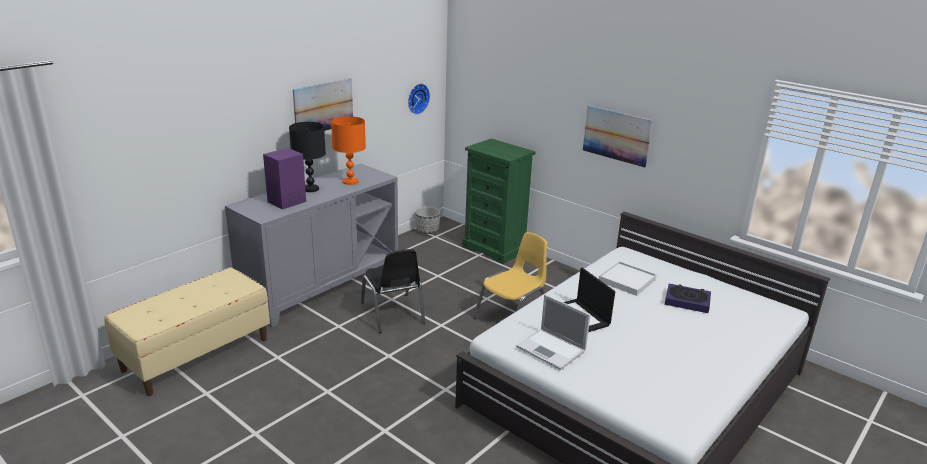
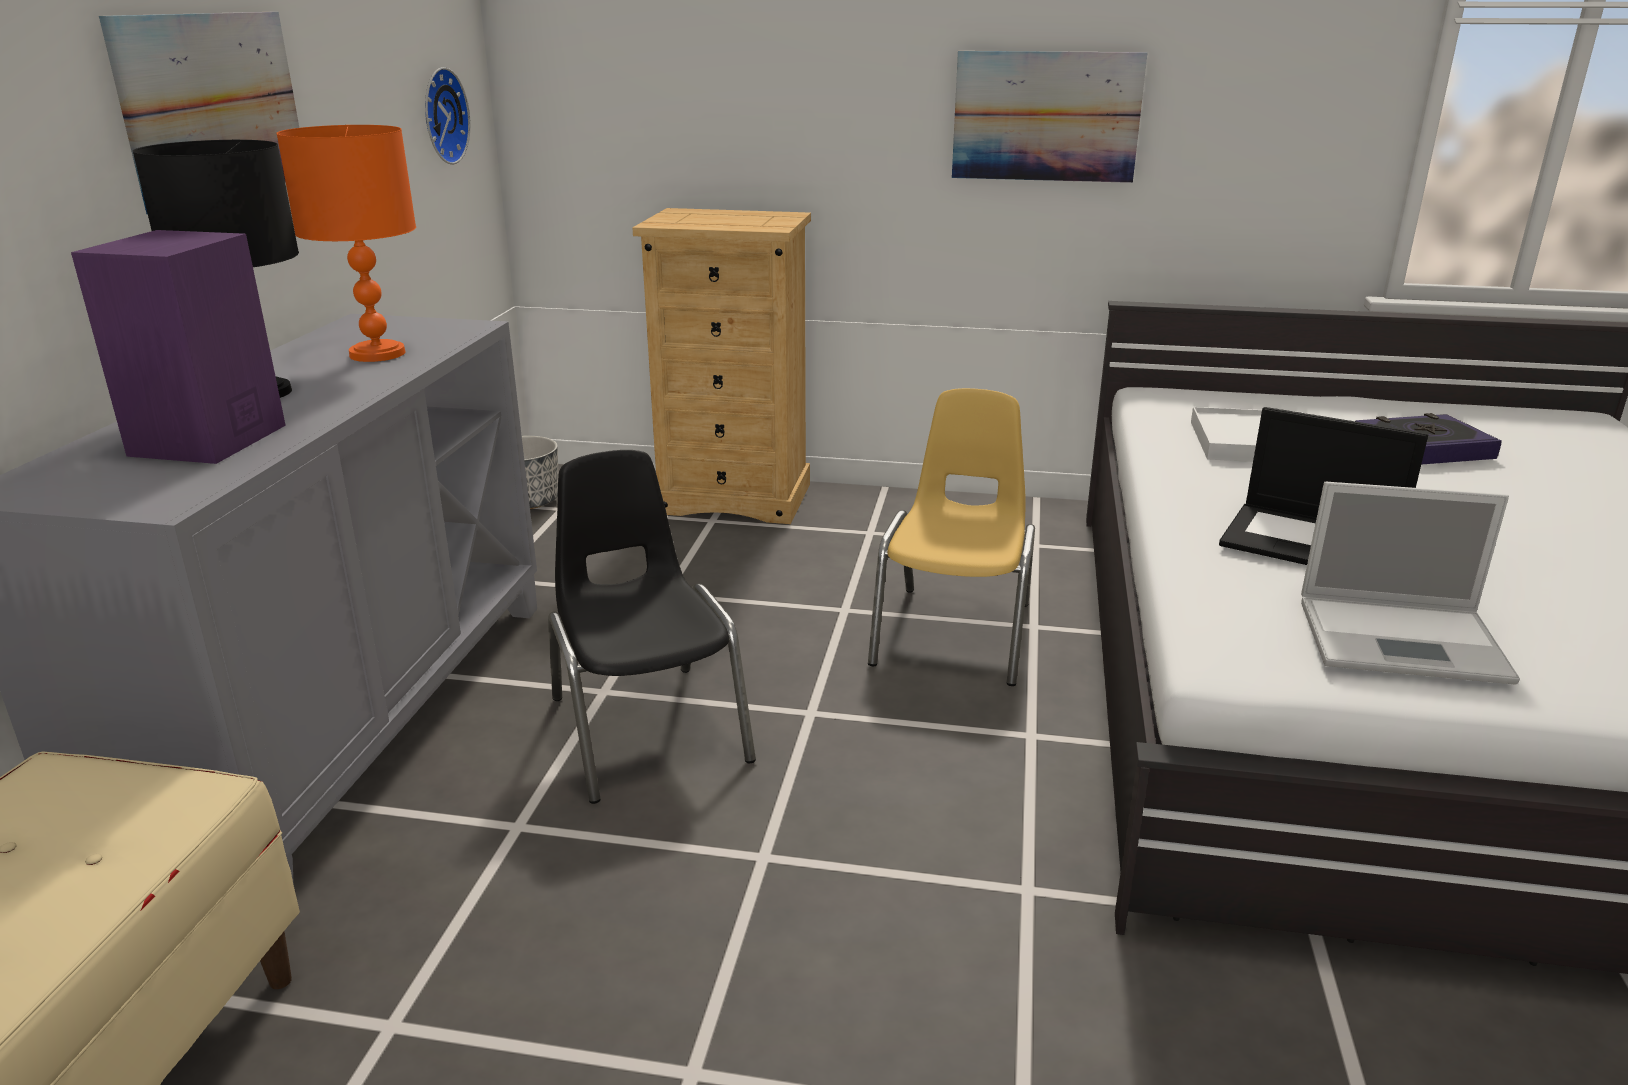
camera: 30 degrees left, 0 degrees up
black chair [361,249,425,333] -> black chair turned 150 degrees counterclockwise [548,450,756,804]
green dresser [463,139,536,264] -> beige dresser [632,208,811,524]

